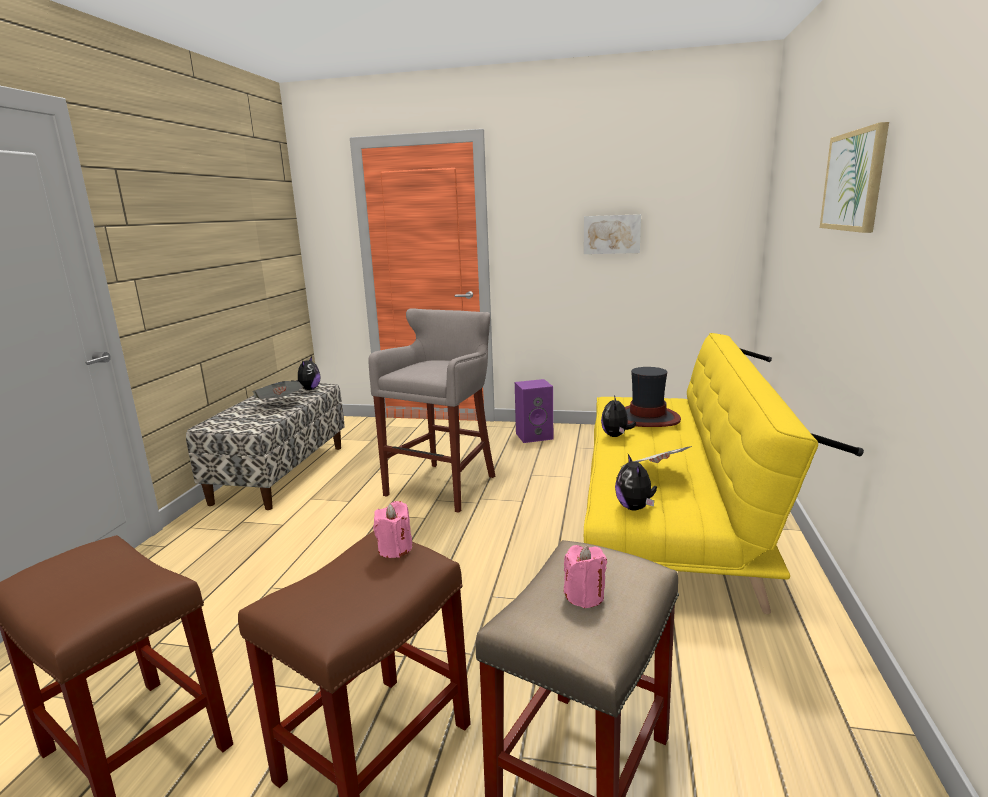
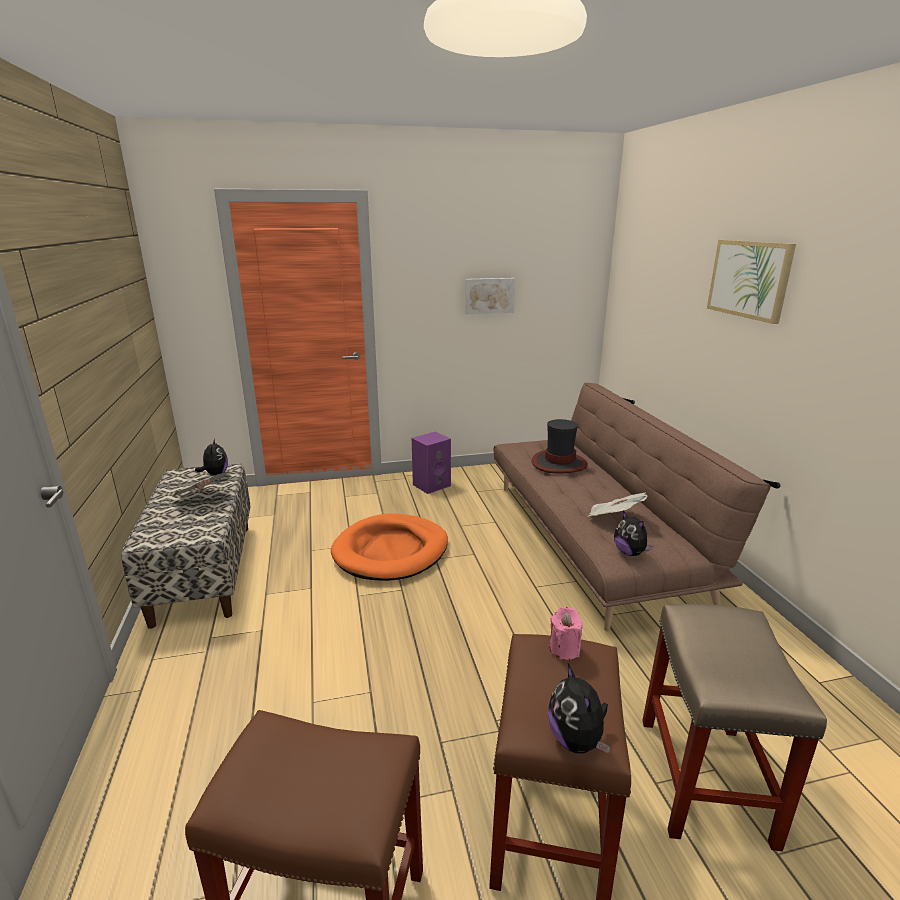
camera: 25 degrees left, 5 degrees up
grey stool [368,308,495,513] -> orange dog bed [331,514,448,581]
pink candle [564,545,607,608] -> none
yellow sofa [584,333,864,614] -> brown sofa [494,383,780,631]
plush toy [601,395,636,437] -> plush toy moved to [548,663,611,753]

